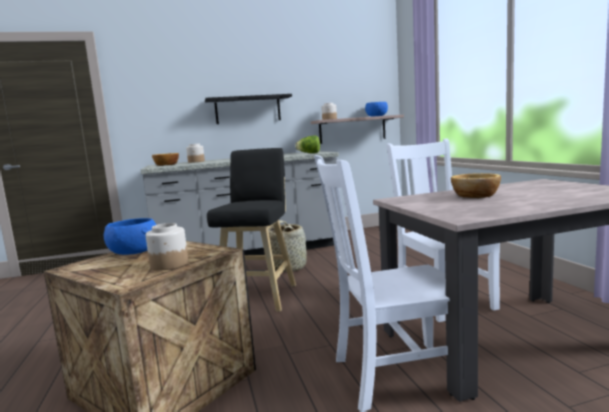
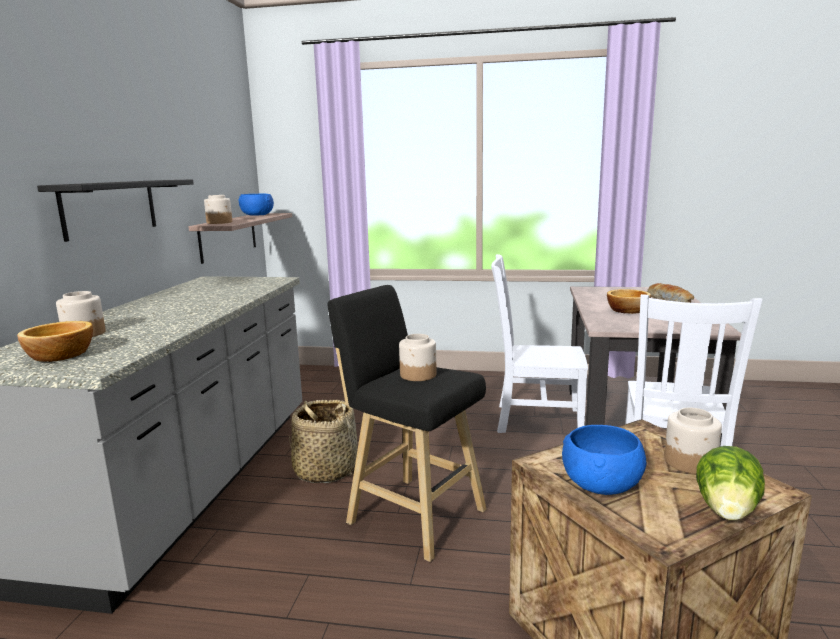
camera: 65 degrees left, 5 degrees up
lettuce [295,136,320,153] -> lettuce moved to [696,446,765,521]
none -> jar [399,334,436,381]
none -> bread [647,283,694,303]

